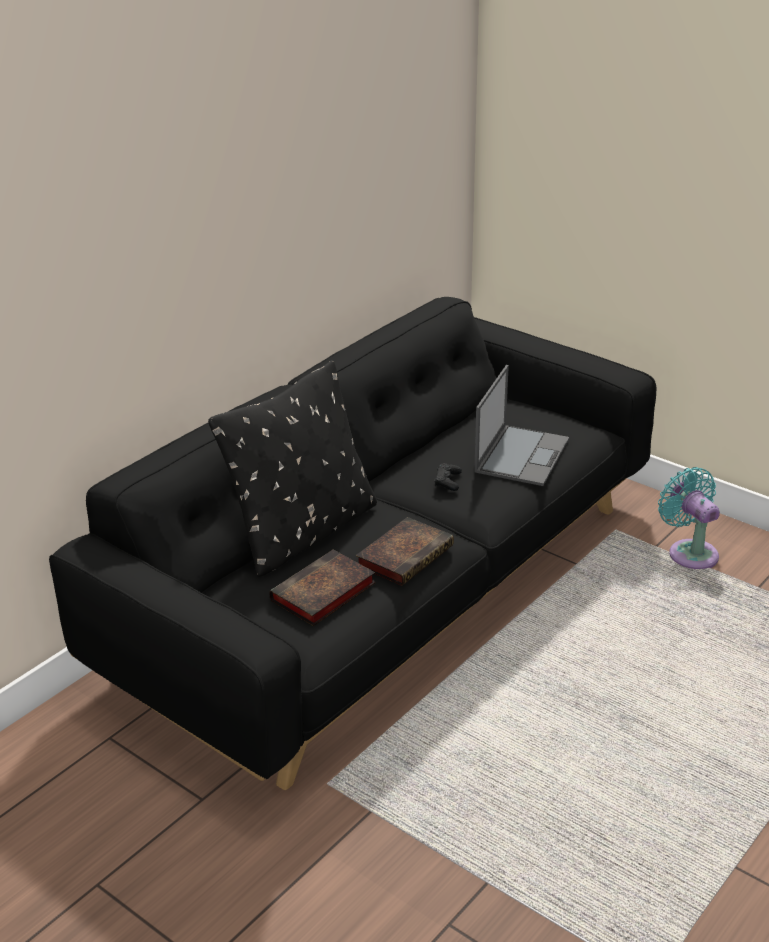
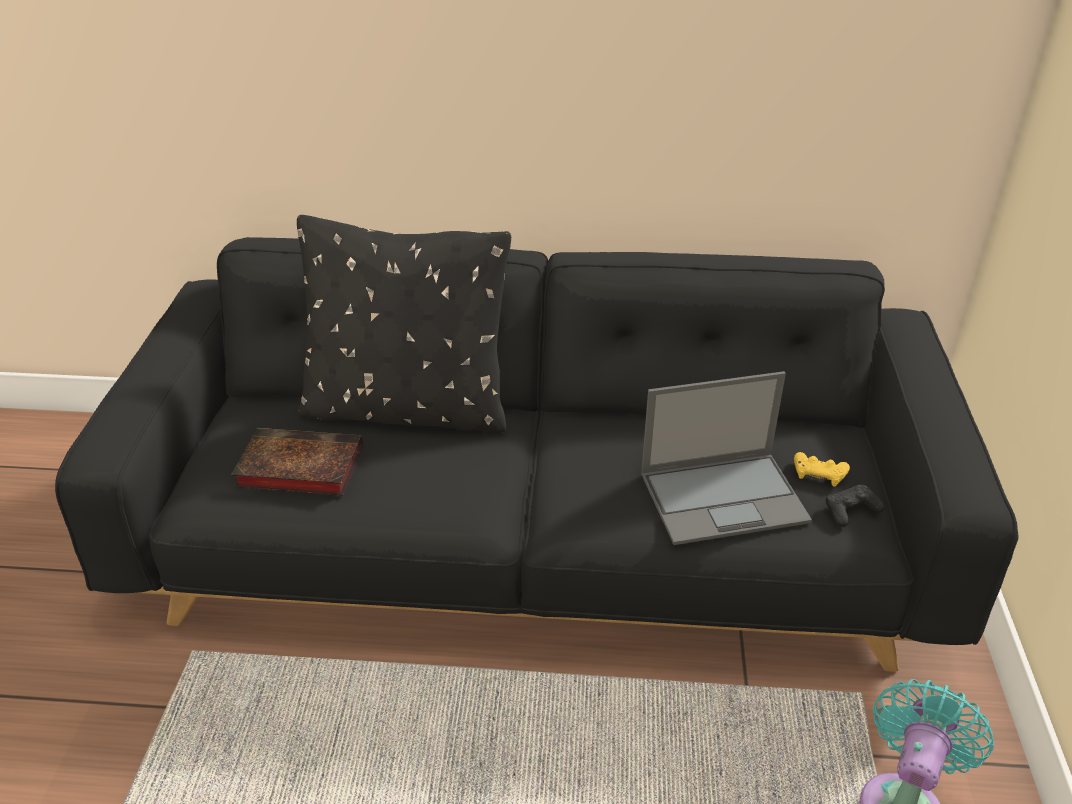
camera: 55 degrees right, 5 degrees up
book [356,517,454,586] -> none
black game controller [434,463,462,491] -> black game controller moved to [825,485,885,527]
none -> yellow game controller [794,452,850,487]

